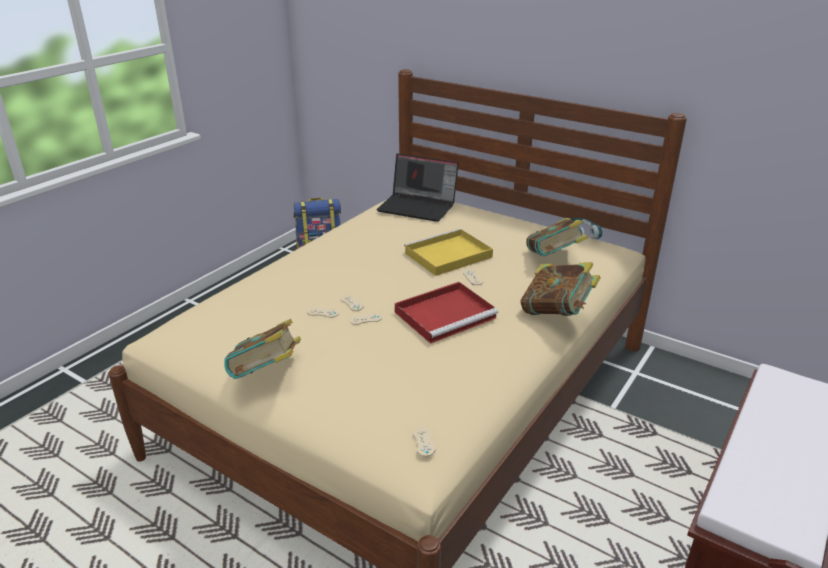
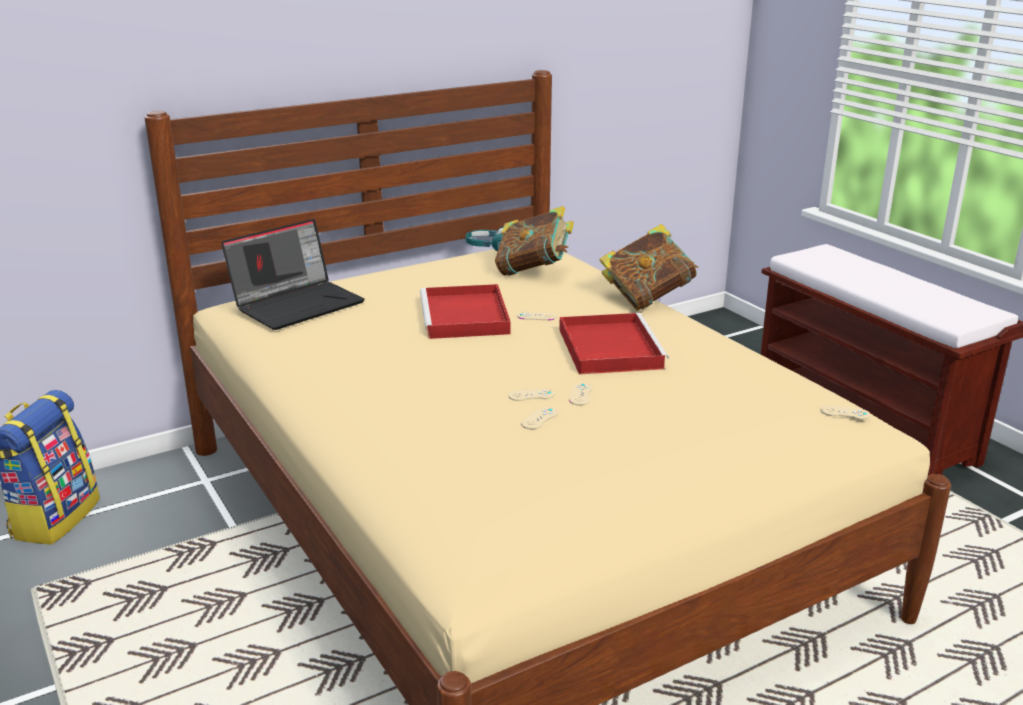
camera: 65 degrees left, 5 degrees down
book [224,319,301,379] -> none
yellow tray [404,229,493,276] -> red tray [420,284,511,339]

